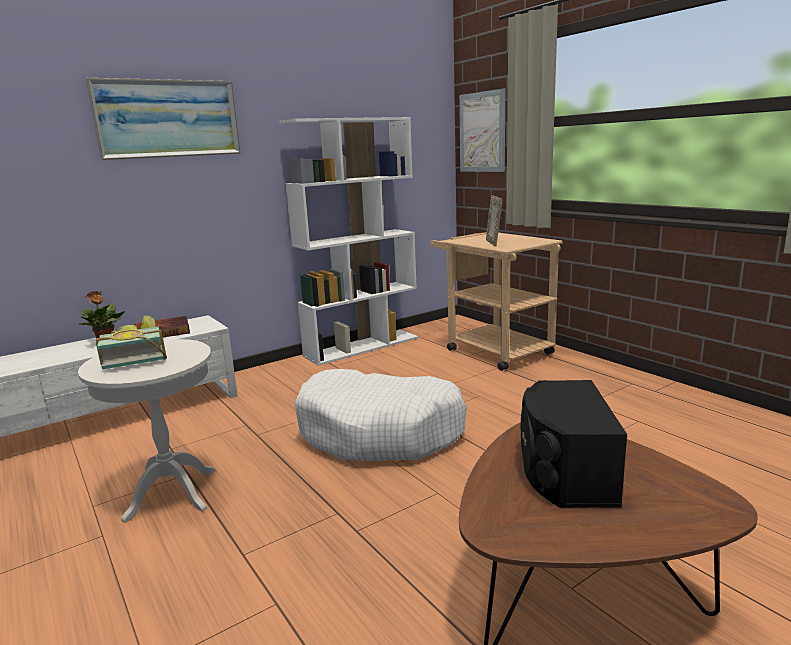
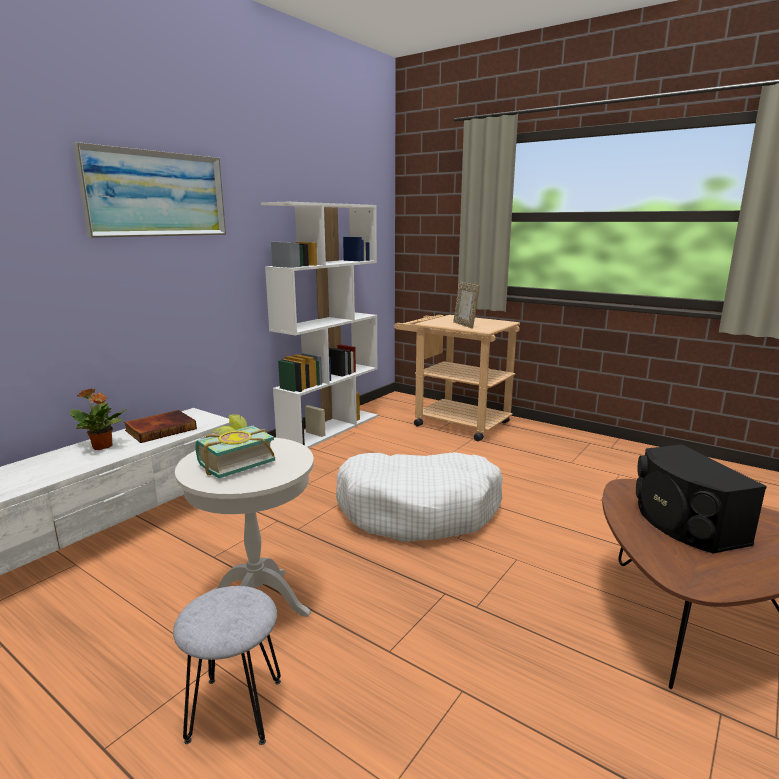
camera: 20 degrees left, 0 degrees up
picture [459,89,505,172] -> none
none -> grey stool [173,586,281,745]

